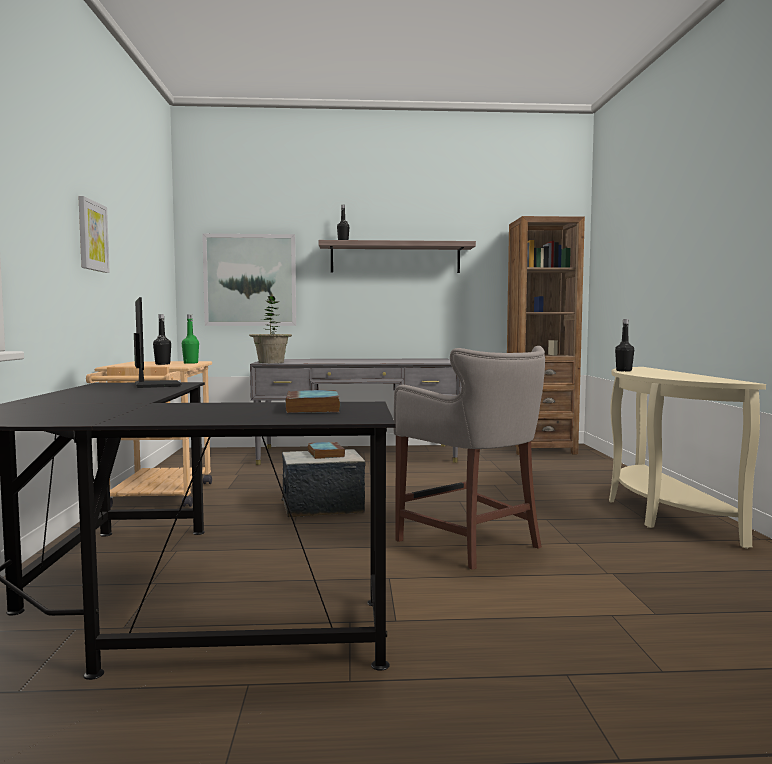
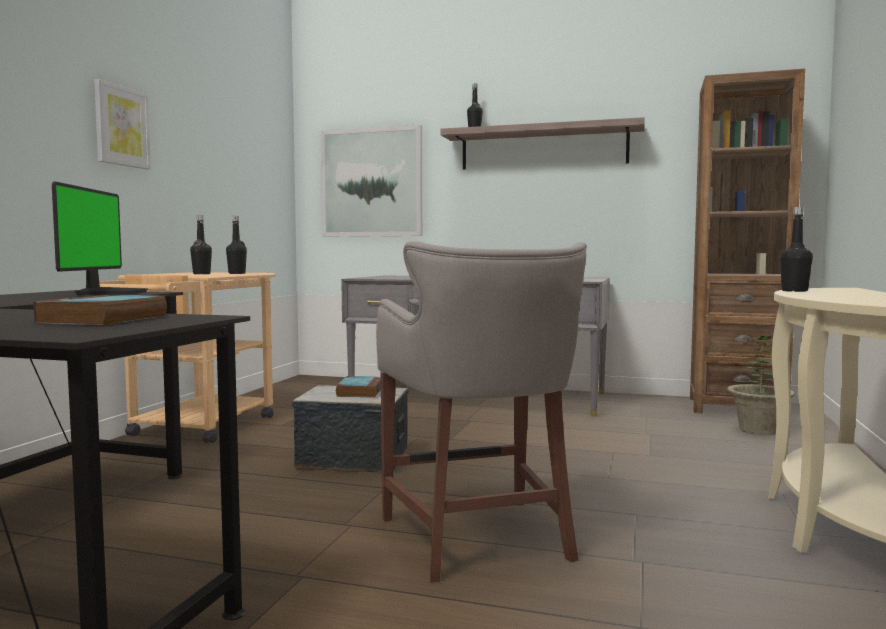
camera: 20 degrees right, 0 degrees up
green bottle [182,314,199,364] -> black bottle [226,216,247,274]
potted plant [249,296,292,363] -> potted plant moved to [727,336,795,435]

